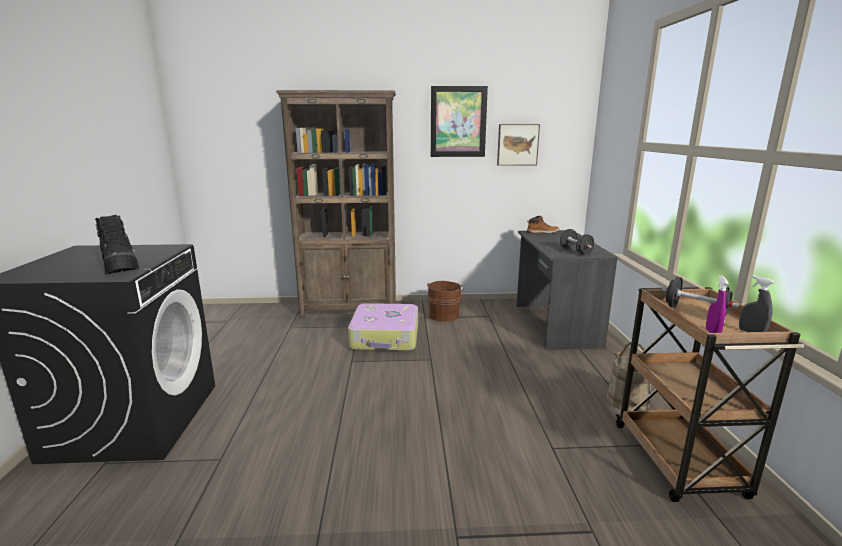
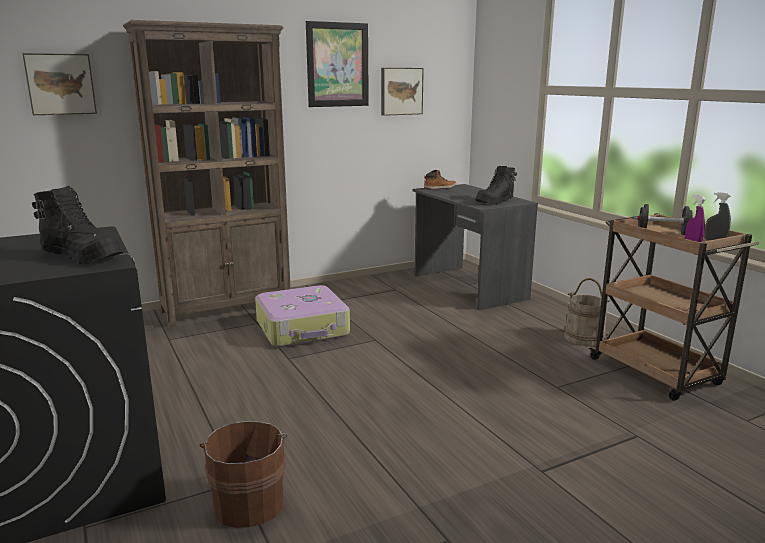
camera: 25 degrees left, 0 degrees up
brown bucket [427,281,464,322] -> brown bucket moved to [199,421,288,528]
black dumbbell [560,229,595,255] -> black boot [475,166,517,205]
none -> picture [23,53,97,115]

